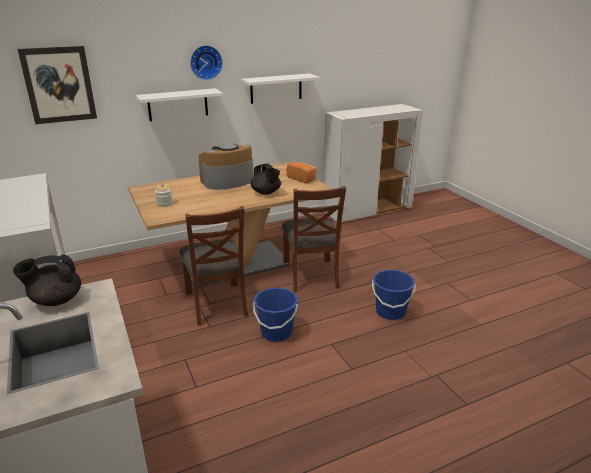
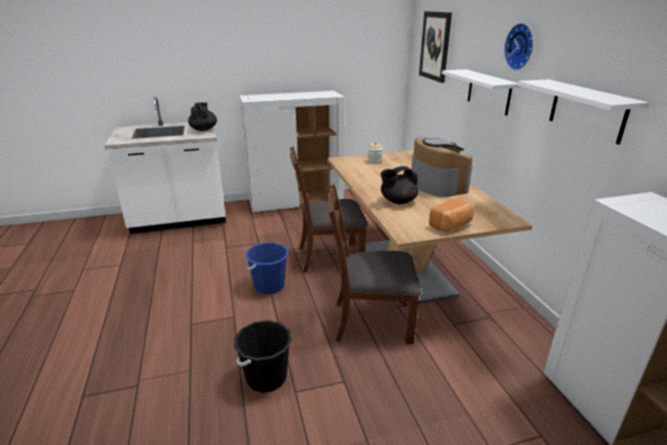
camera: 100 degrees right, 0 degrees up
blue bucket [372,270,416,320] -> black bucket [234,320,292,393]

